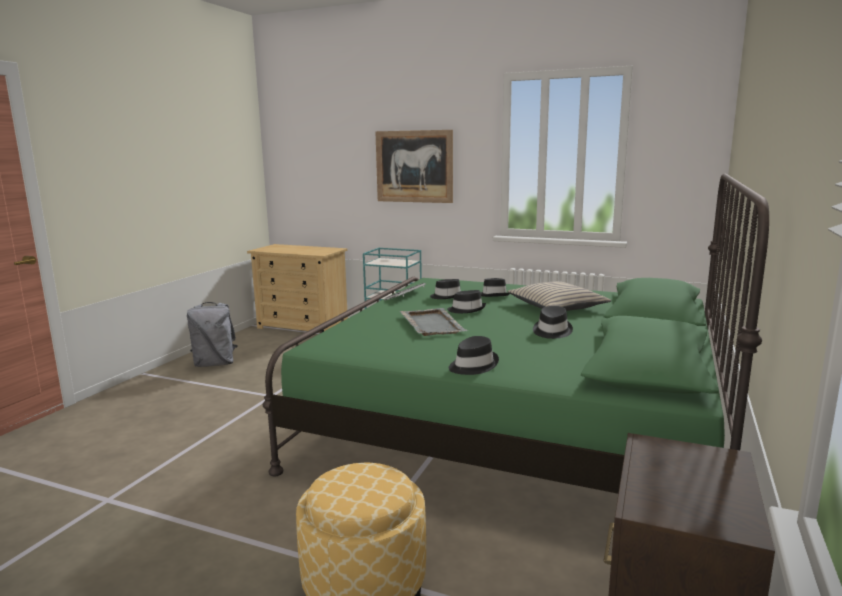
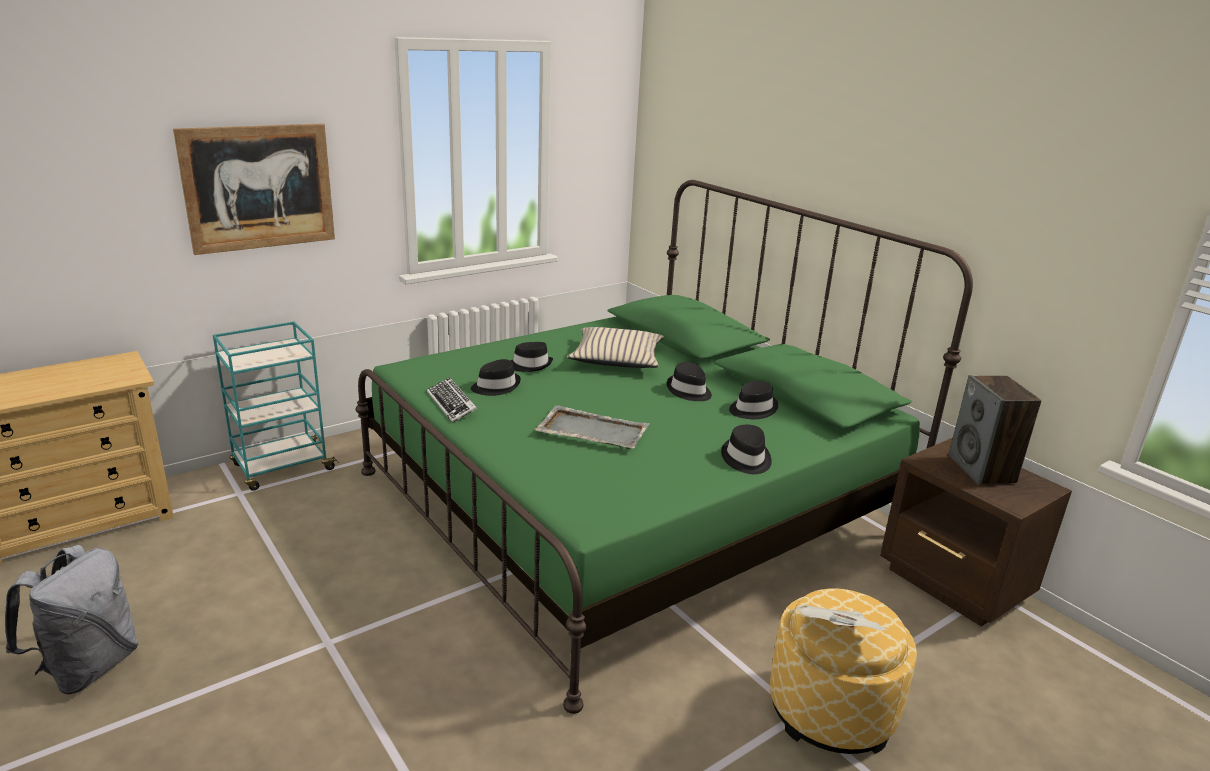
camera: 60 degrees left, 10 degrees up
black hat [447,290,486,313] -> black hat moved to [729,380,779,419]
none -> newspaper [796,605,889,631]
none -> speaker [948,375,1041,485]

